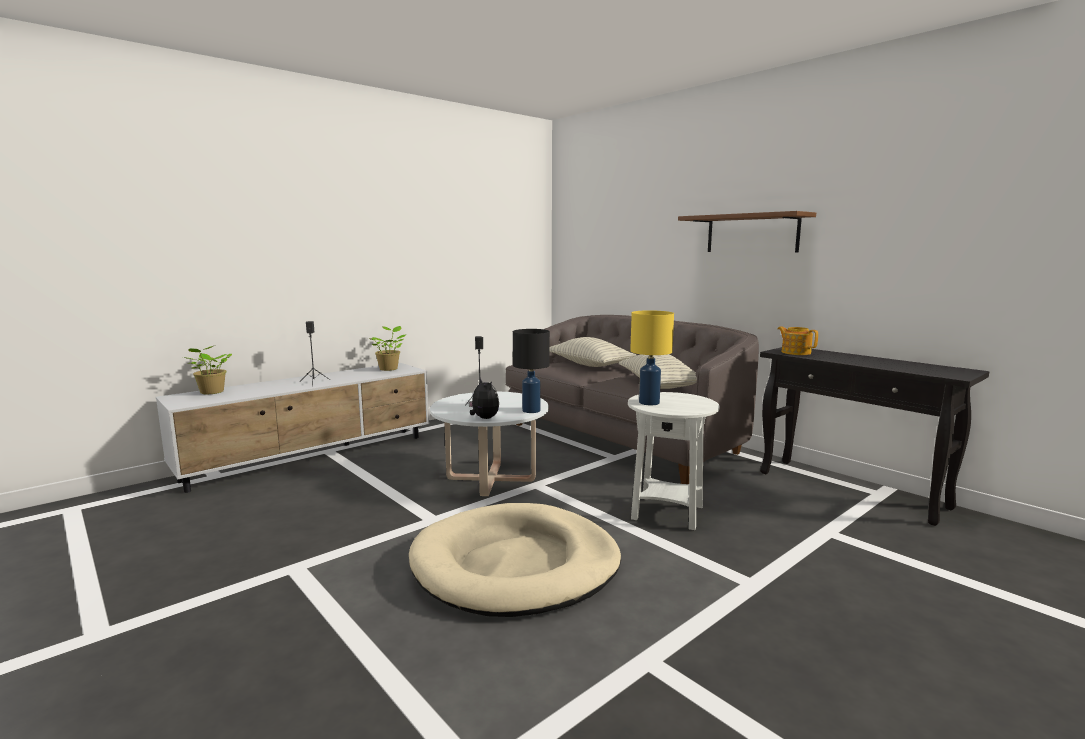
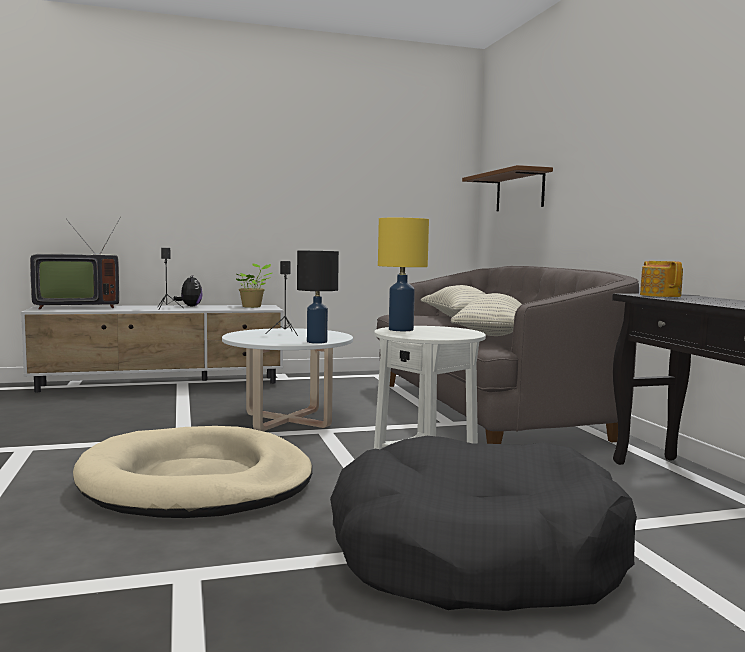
camera: 25 degrees right, 5 degrees down
potted plant [183,346,232,394] -> television [30,216,121,309]
plush toy [469,377,499,419] -> plush toy moved to [173,276,203,307]
brown shelf [678,211,816,253] -> brown shelf moved to [462,165,553,211]
none -> black dog bed [330,436,637,611]

